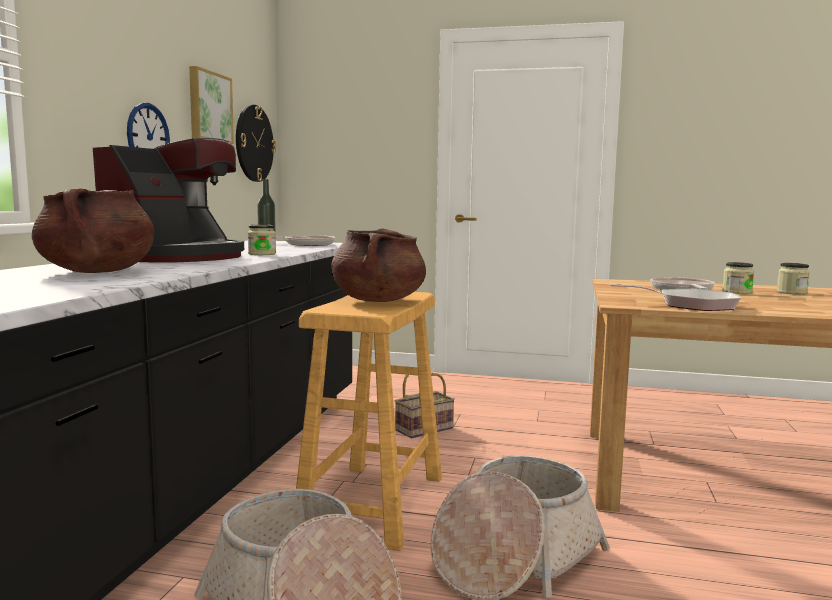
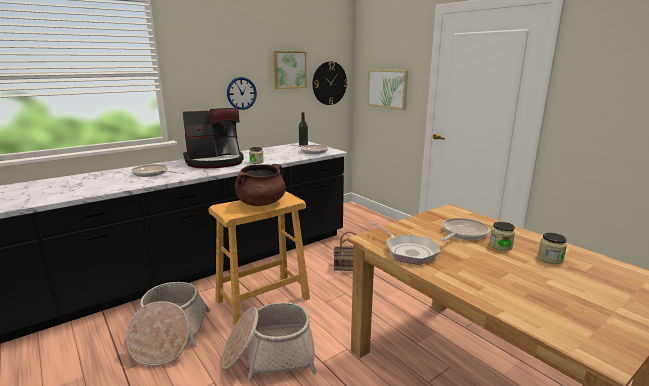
camera: 40 degrees right, 10 degrees up
brown cooking pot [32,188,154,273] -> frying pan [131,164,177,177]
none -> picture [367,69,408,110]

